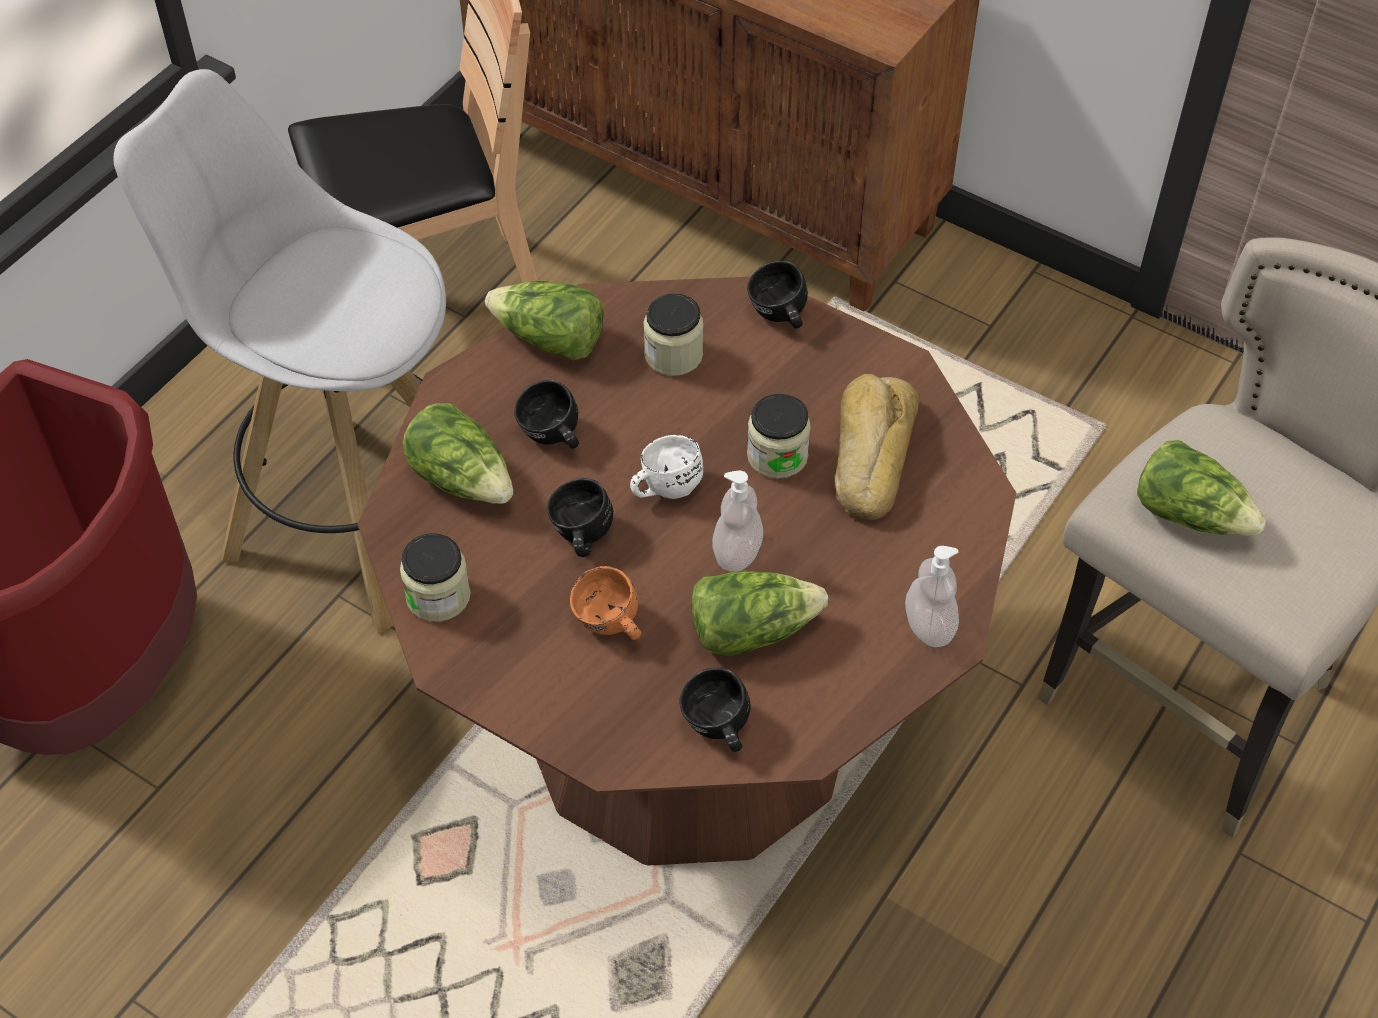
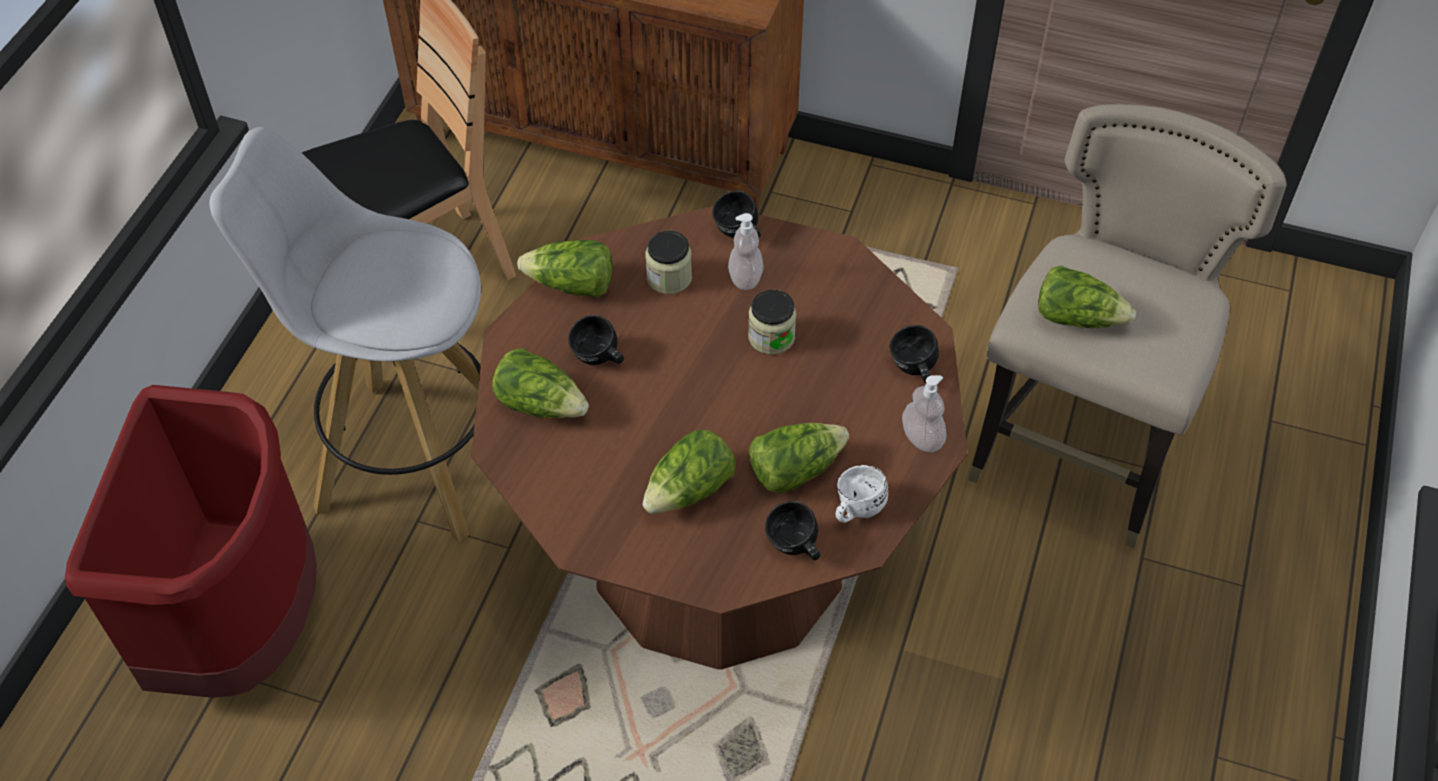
camera: 15 degrees left, 0 degrees up
jar [400,533,471,622] -> none
black mug [547,478,613,557] -> black mug moved to [890,325,939,383]
orange mug [570,566,641,640] -> lettuce [642,430,736,514]
white mug [630,435,703,499] -> white mug moved to [836,465,888,523]
soap dispenser [712,471,763,572] -> soap dispenser moved to [728,213,763,290]
bread [834,374,919,520] -> none

